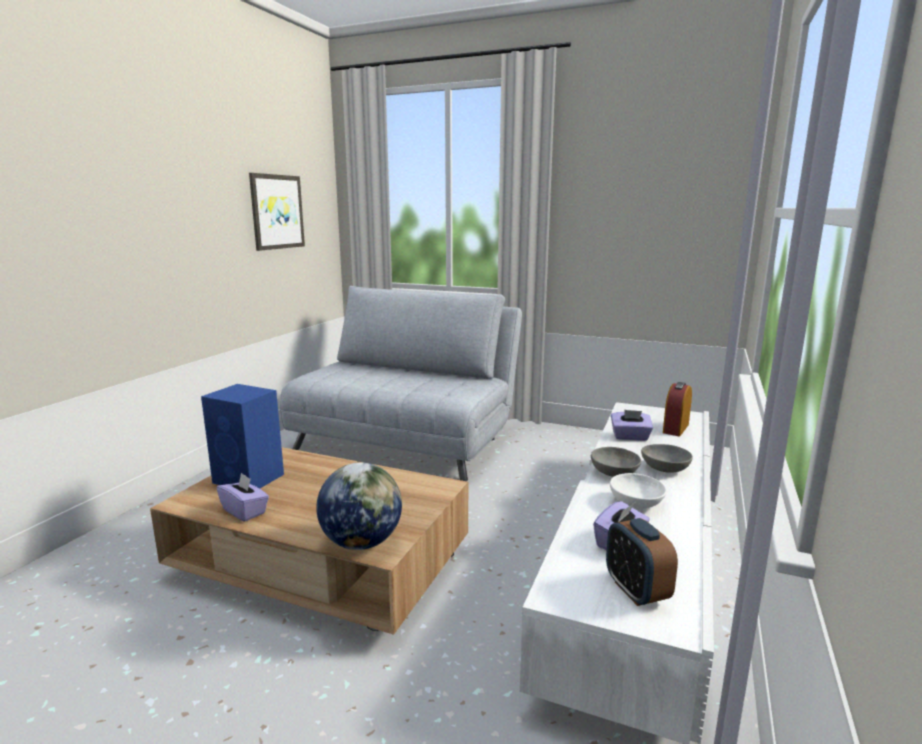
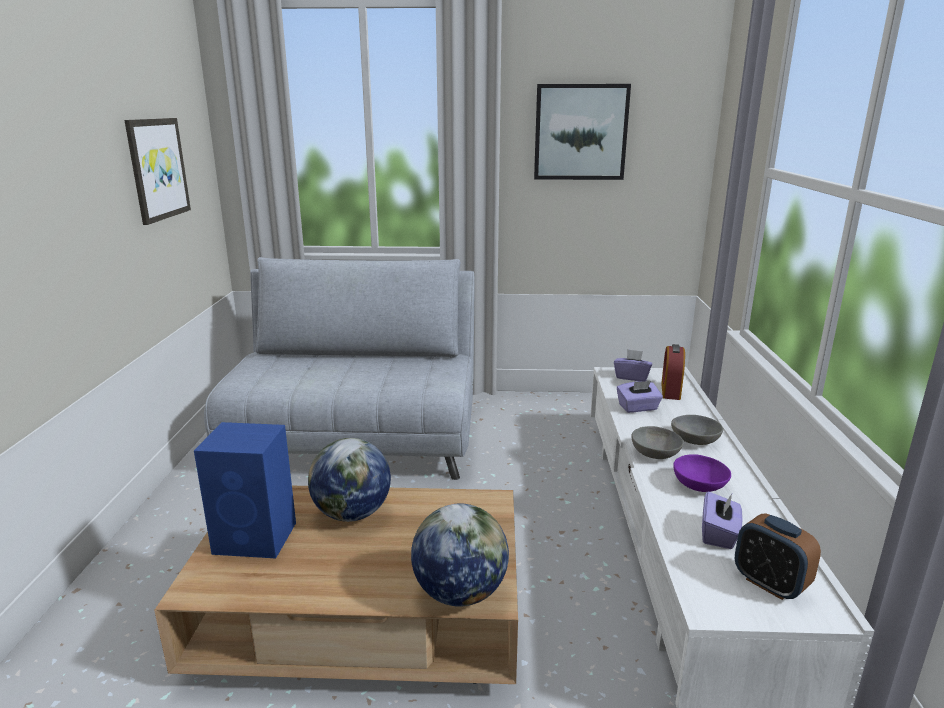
camera: 20 degrees left, 5 degrees up
purple tissue box [217,473,269,522] -> purple tissue box moved to [614,349,652,381]
white bowl [610,473,667,509] -> purple bowl [673,454,731,492]
none -> globe [308,438,391,522]
none -> picture [534,84,631,180]

